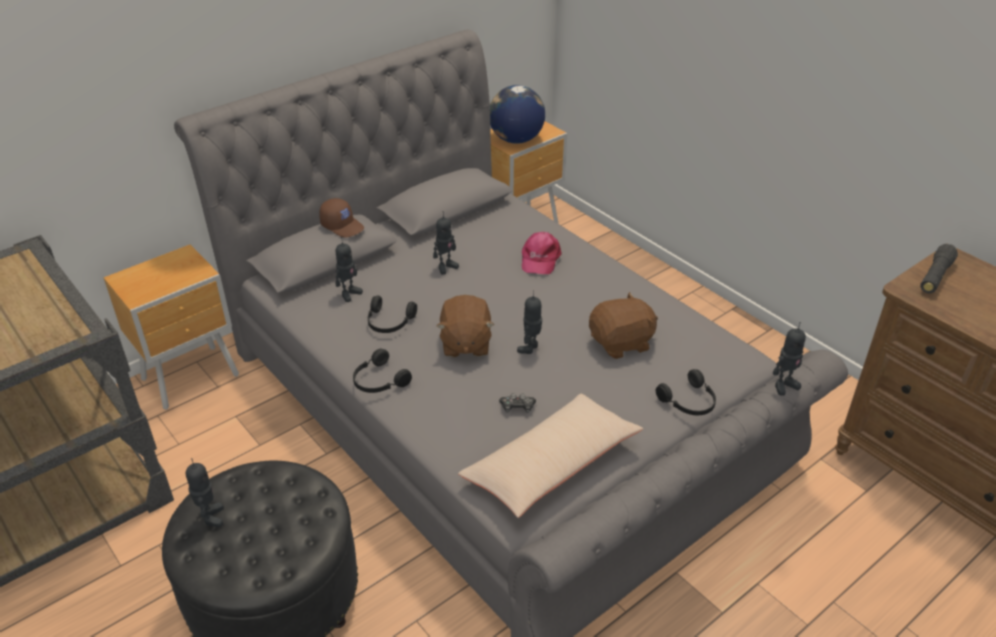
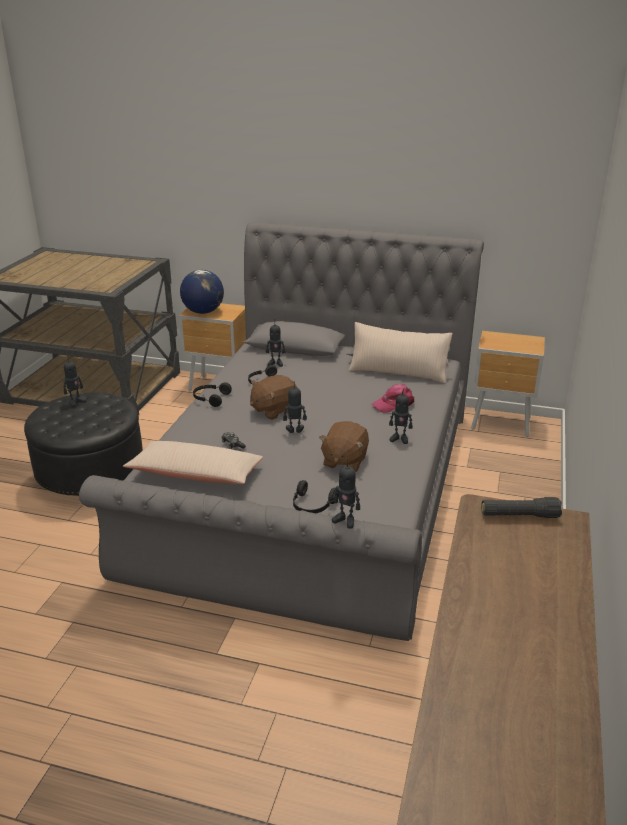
camera: 55 degrees right, 10 degrees down
brown cap [319,198,364,238] -> none
toy robot [433,211,459,275] -> toy robot moved to [389,388,413,444]
globe [490,85,545,144] -> globe moved to [180,270,224,314]
brown plush toy [589,292,658,359] -> brown plush toy turned 75 degrees clockwise [319,421,369,472]
none -> beige pillow [348,322,453,384]

